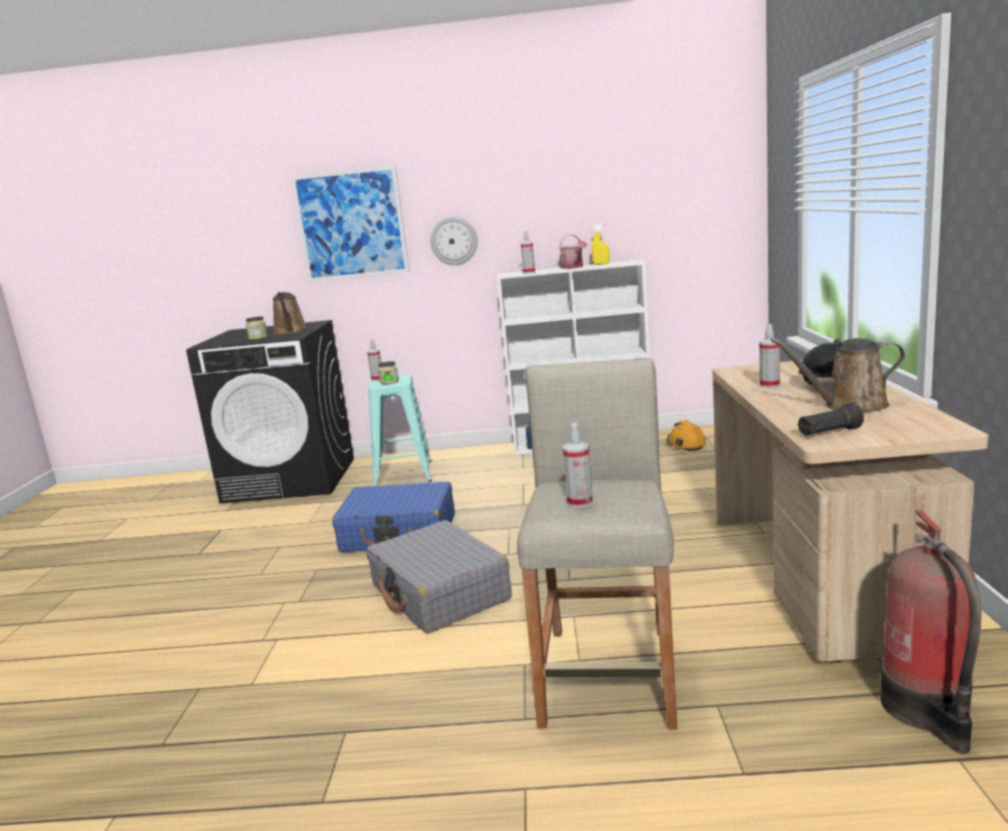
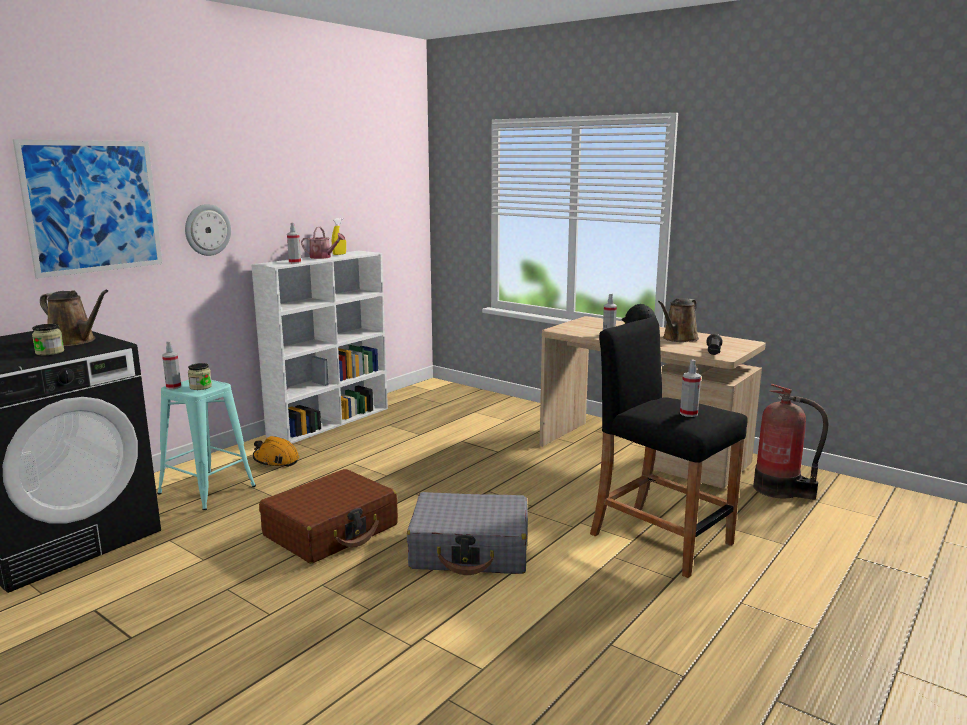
camera: 55 degrees left, 0 degrees up
blue suitcase [332,482,455,552] -> brown suitcase [259,469,398,564]
beige stool [517,358,678,730] -> black stool [590,317,748,578]
orange hard hat [667,420,706,451] -> orange hard hat moved to [253,436,299,467]

